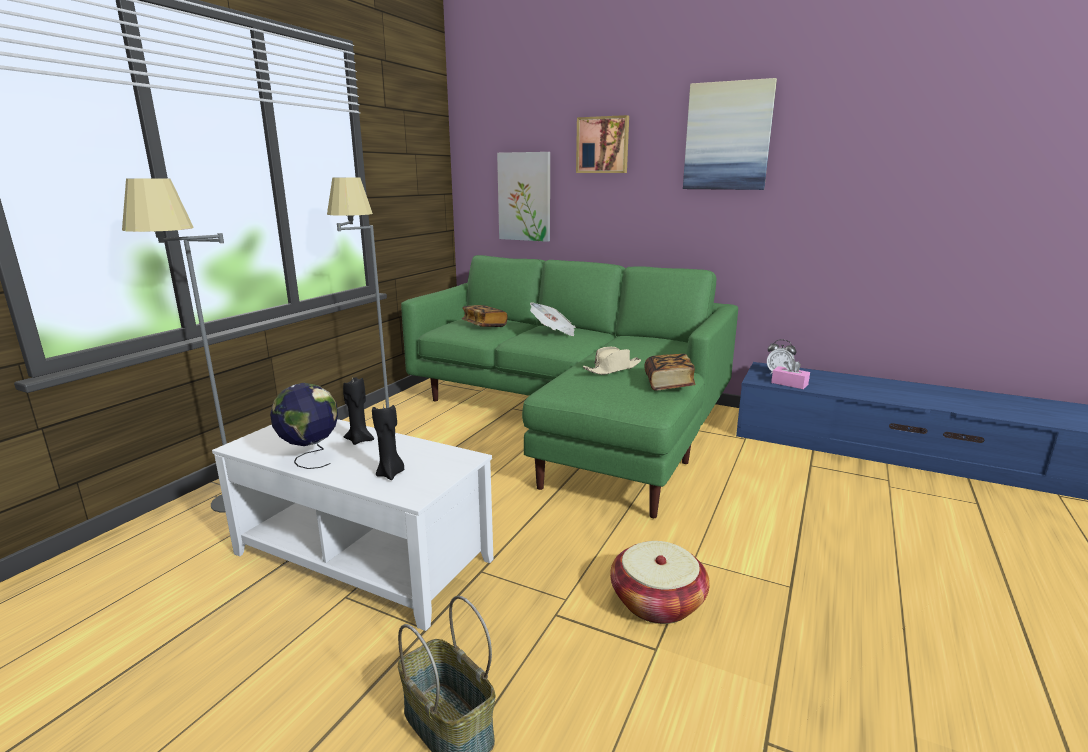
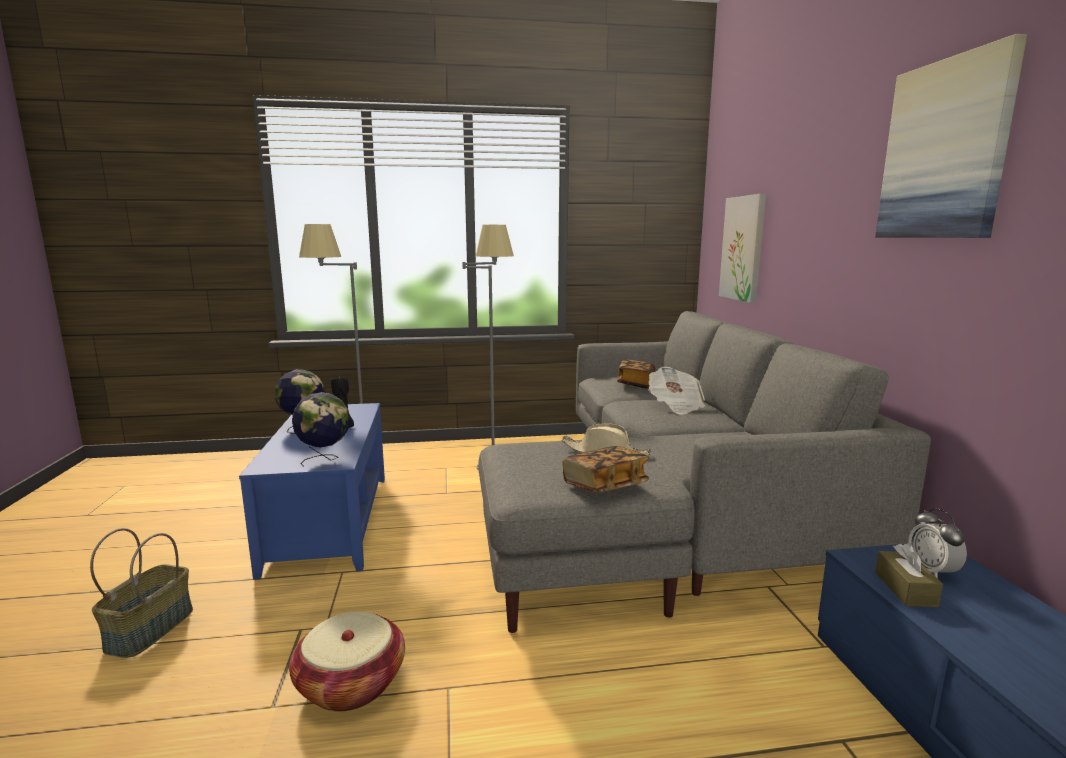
camera: 55 degrees right, 5 degrees down
white coffee table [212,419,494,631] -> blue coffee table [239,403,385,580]
black candle [372,404,404,480] -> none
green sofa [401,255,738,518] -> grey sofa [478,311,931,633]
picture [576,115,629,173] -> none
pink tissue box [771,359,810,389] -> brown tissue box [875,543,943,607]
none -> globe [292,392,350,467]

